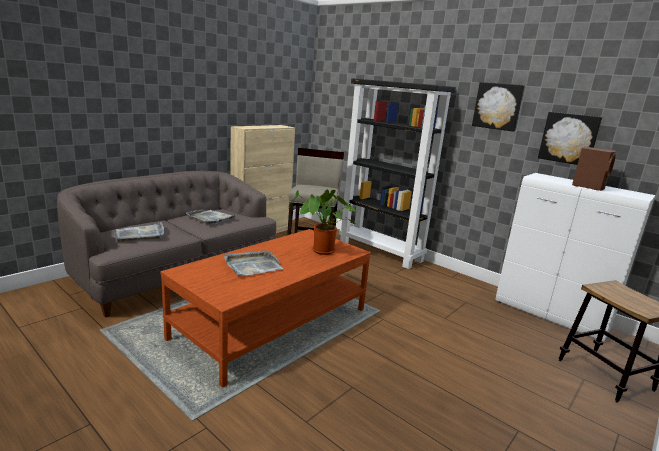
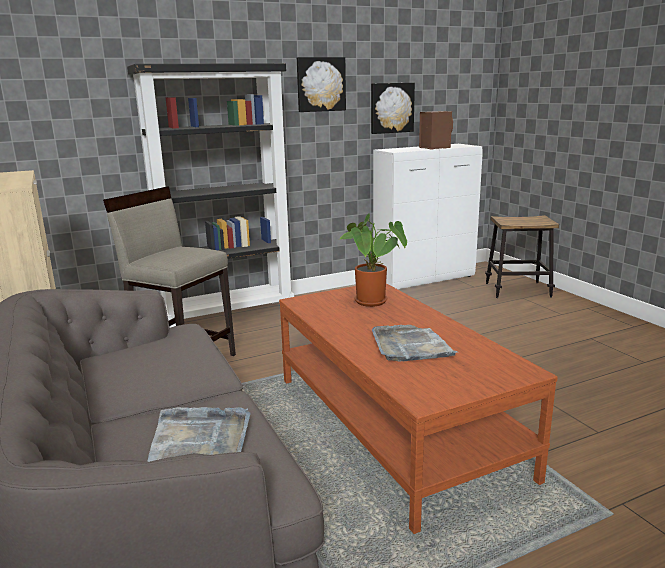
camera: 65 degrees left, 0 degrees up
grey tray [186,209,235,224] -> none

